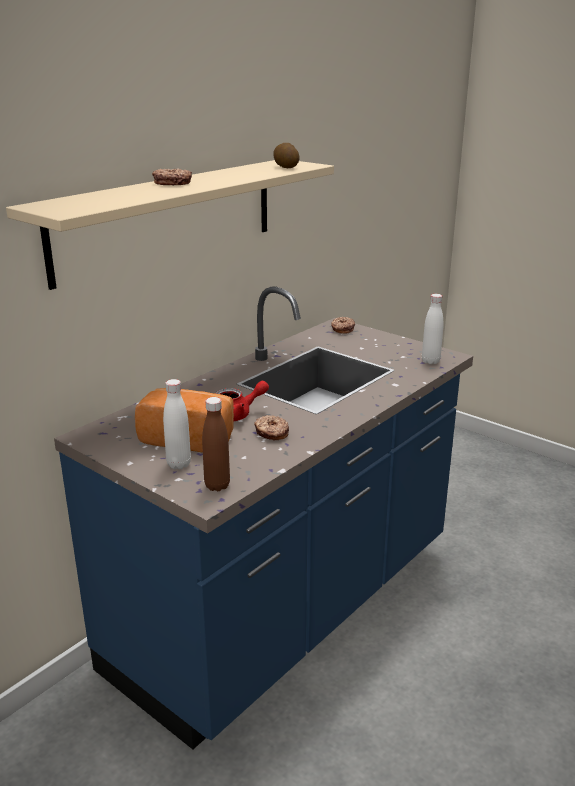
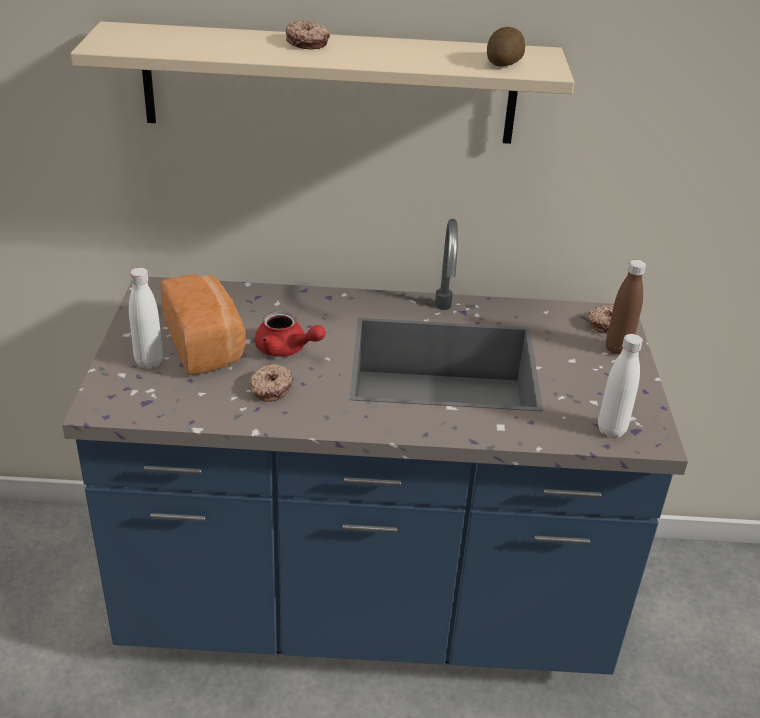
camera: 50 degrees right, 10 degrees up
brown bottle [202,397,230,491] -> brown bottle moved to [606,260,646,355]

